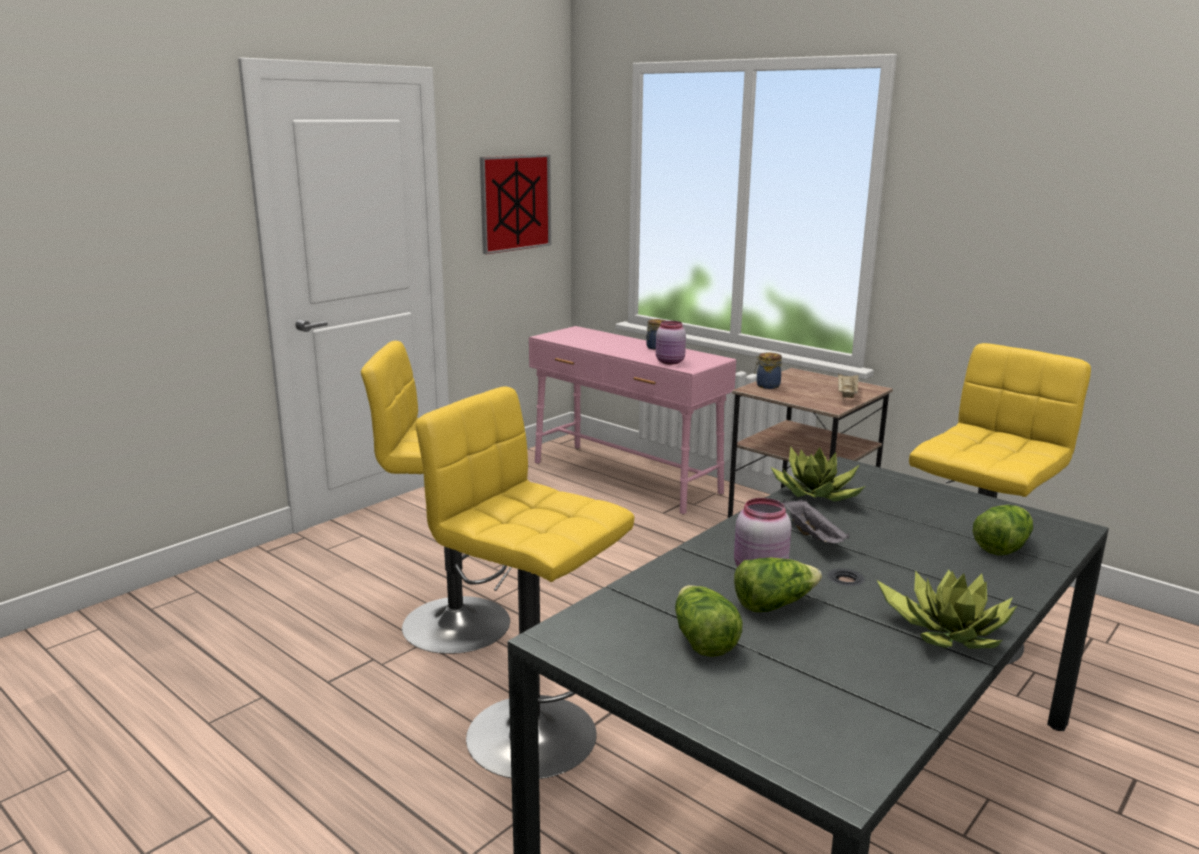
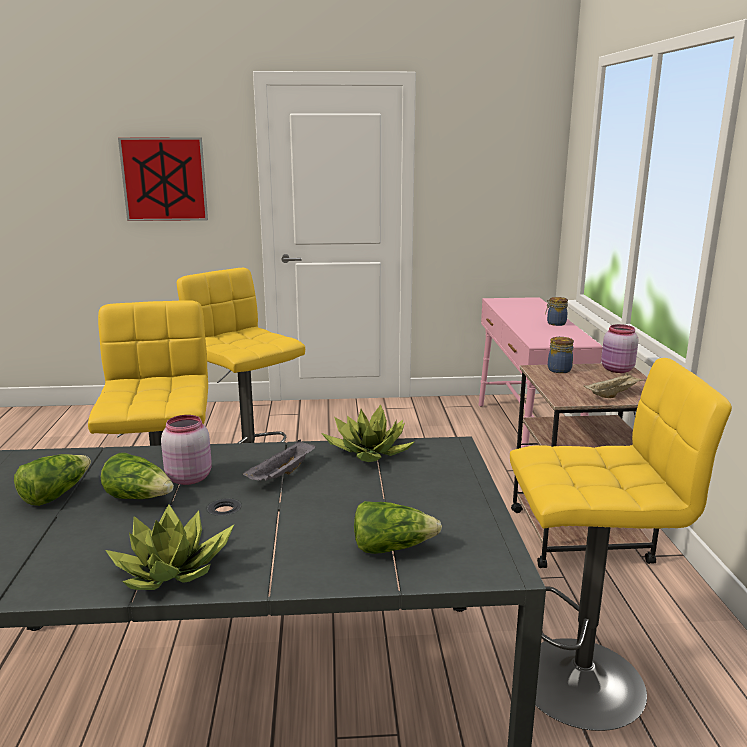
camera: 45 degrees right, 0 degrees up
picture [480,155,551,254] -> picture moved to [118,138,208,221]
pink jar [656,321,686,364] -> pink jar moved to [601,324,638,373]

